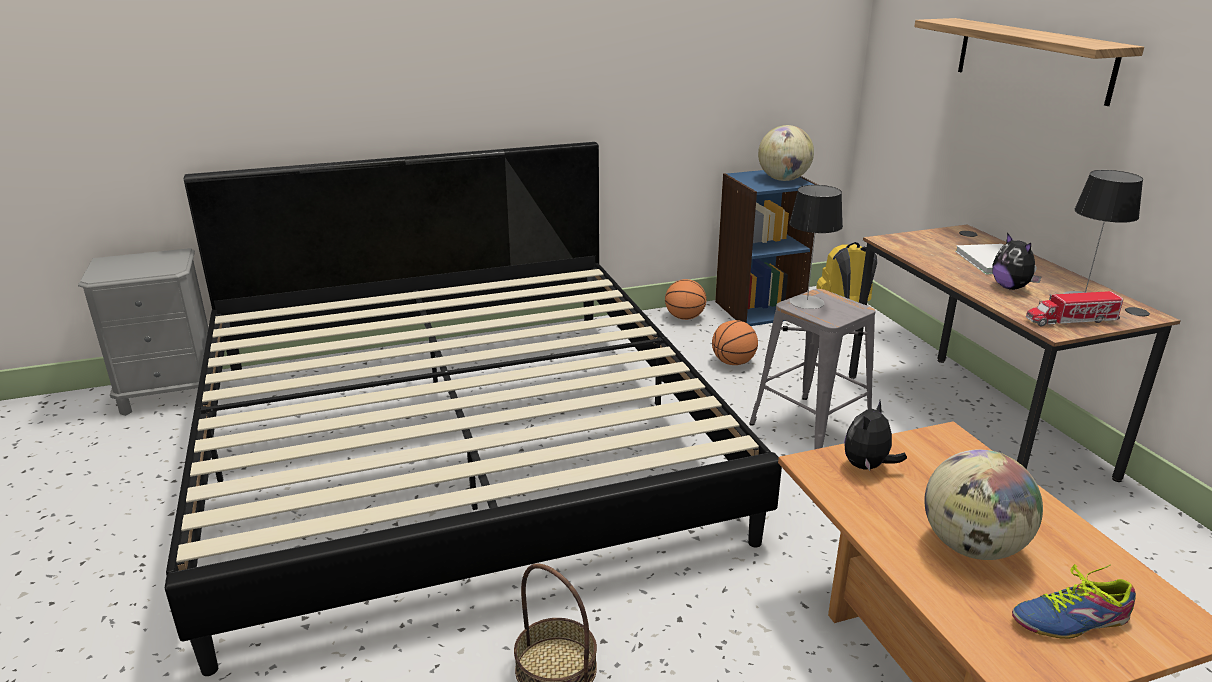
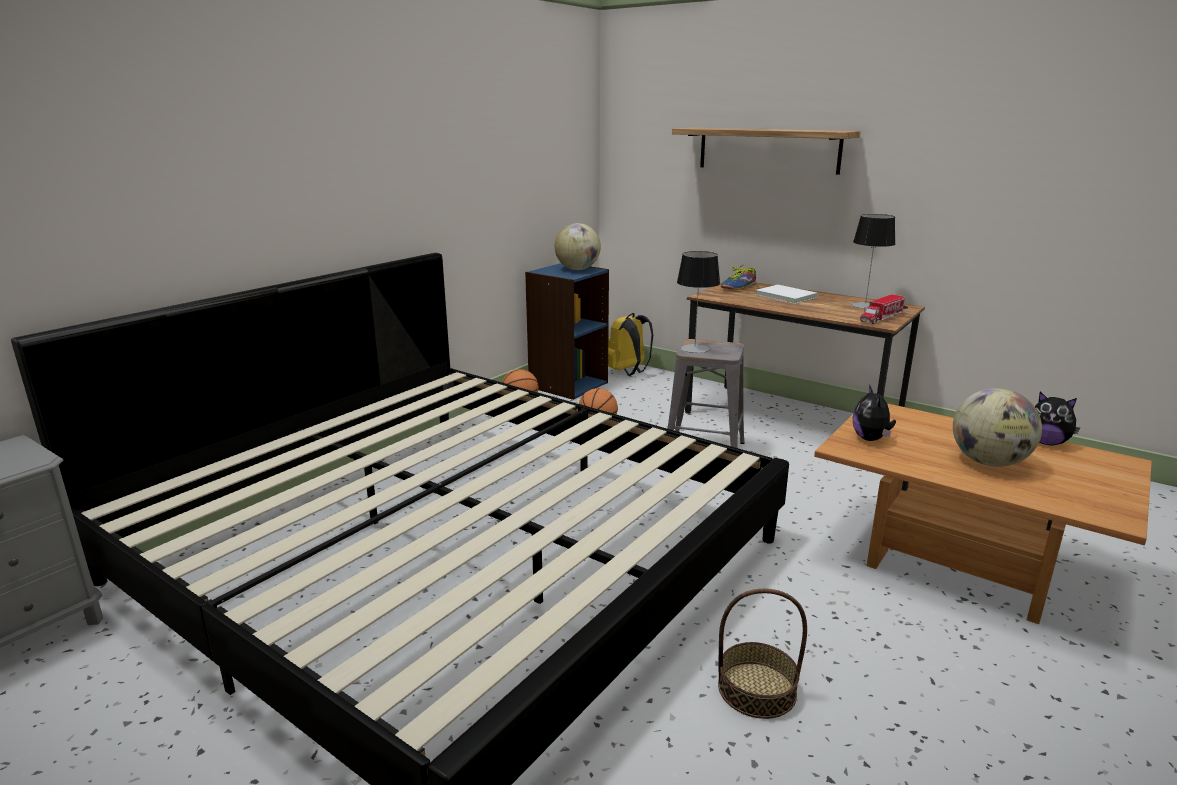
camera: 35 degrees left, 5 degrees down
plush toy [992,233,1042,290] -> plush toy moved to [1035,392,1080,445]
shoe [1012,564,1136,639] -> shoe moved to [721,265,756,290]

